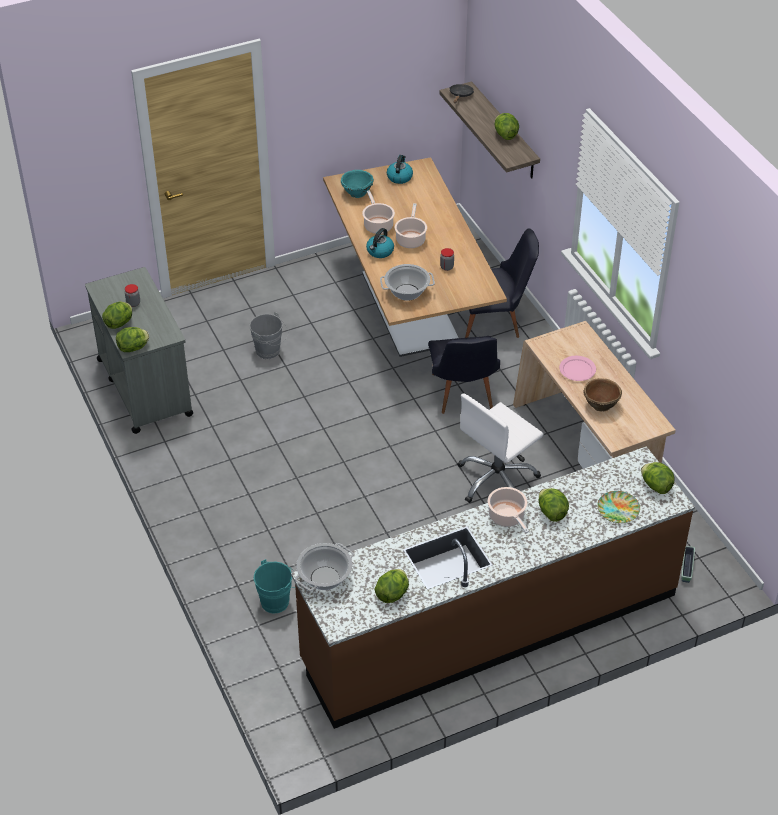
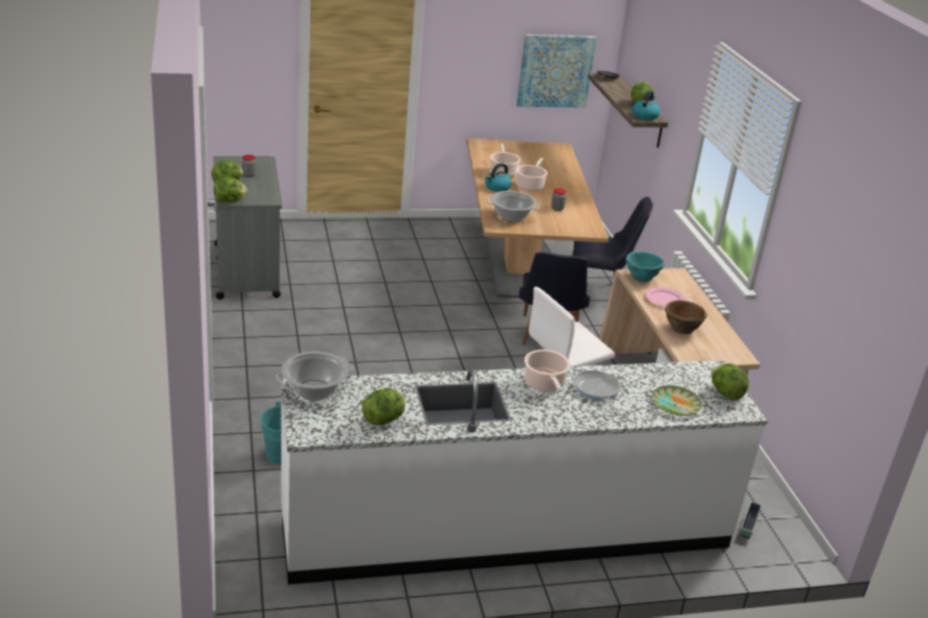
camera: 10 degrees right, 15 degrees down
grey bucket [249,312,289,359] -> none
brown counter [291,446,695,729] -> white counter [280,360,768,584]
turquoise bowl [341,170,374,198] -> turquoise bowl moved to [626,251,664,282]
kettle [387,155,413,184] -> kettle moved to [632,90,660,120]
lettuce [539,488,569,522] -> frying pan [574,370,621,410]
none -> picture [517,34,597,108]

